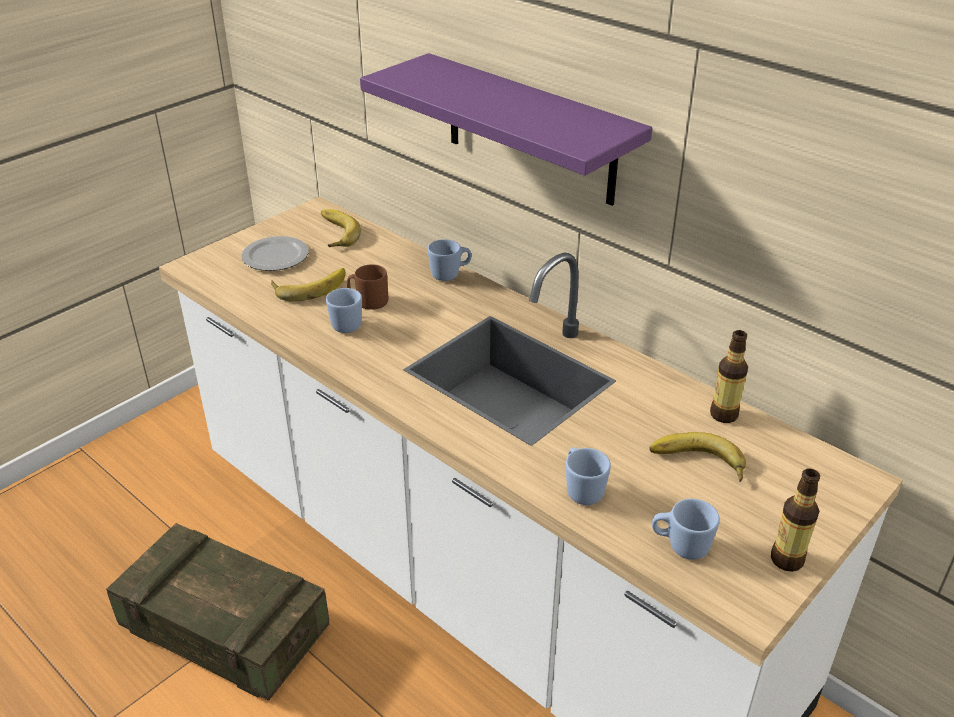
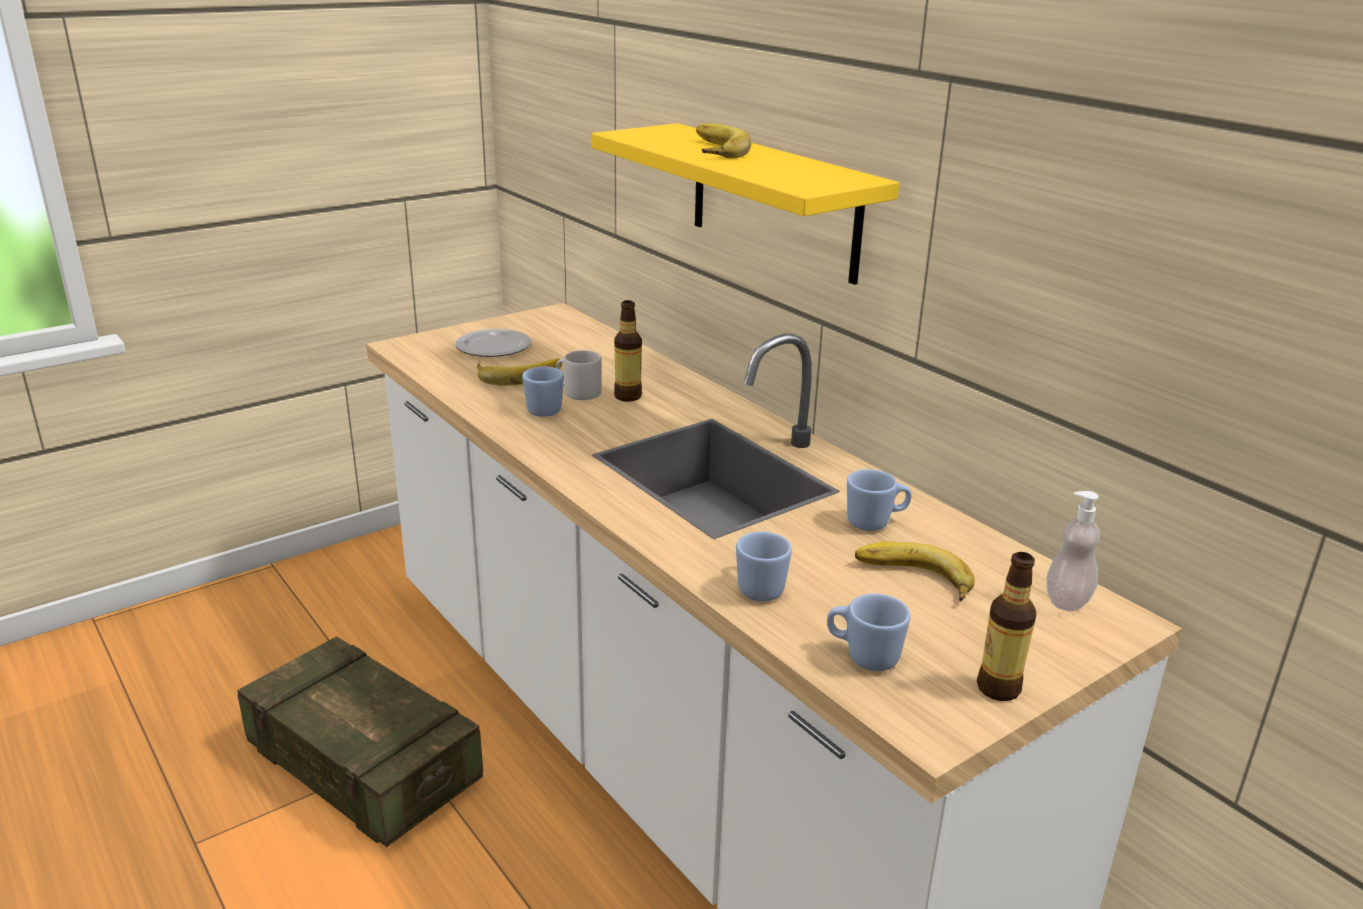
camera: 10 degrees right, 10 degrees down
banana [321,209,361,247] -> banana moved to [696,124,752,159]
brown mug [347,264,388,310] -> grey mug [556,350,601,400]
purple shelf [360,53,652,206] -> yellow shelf [591,123,899,285]
blue mug [428,239,472,281] -> blue mug moved to [847,469,911,531]
bottle [710,330,748,423] -> bottle moved to [614,300,642,402]
none -> soap dispenser [1047,491,1100,611]

